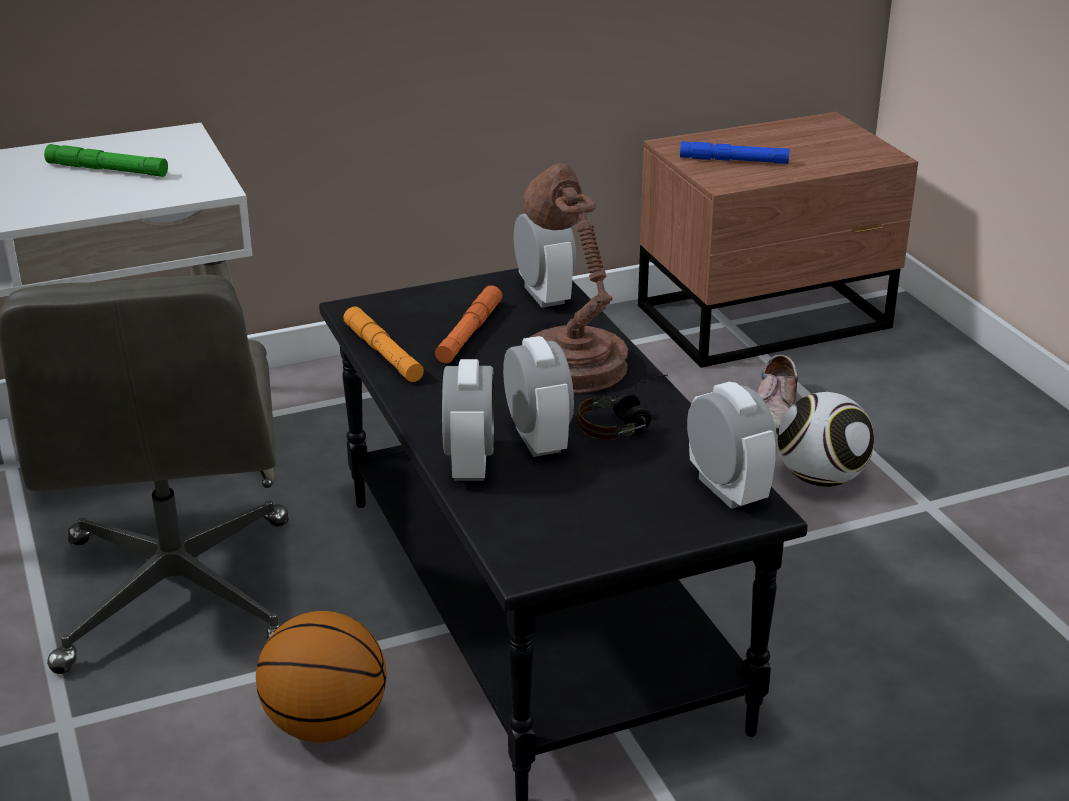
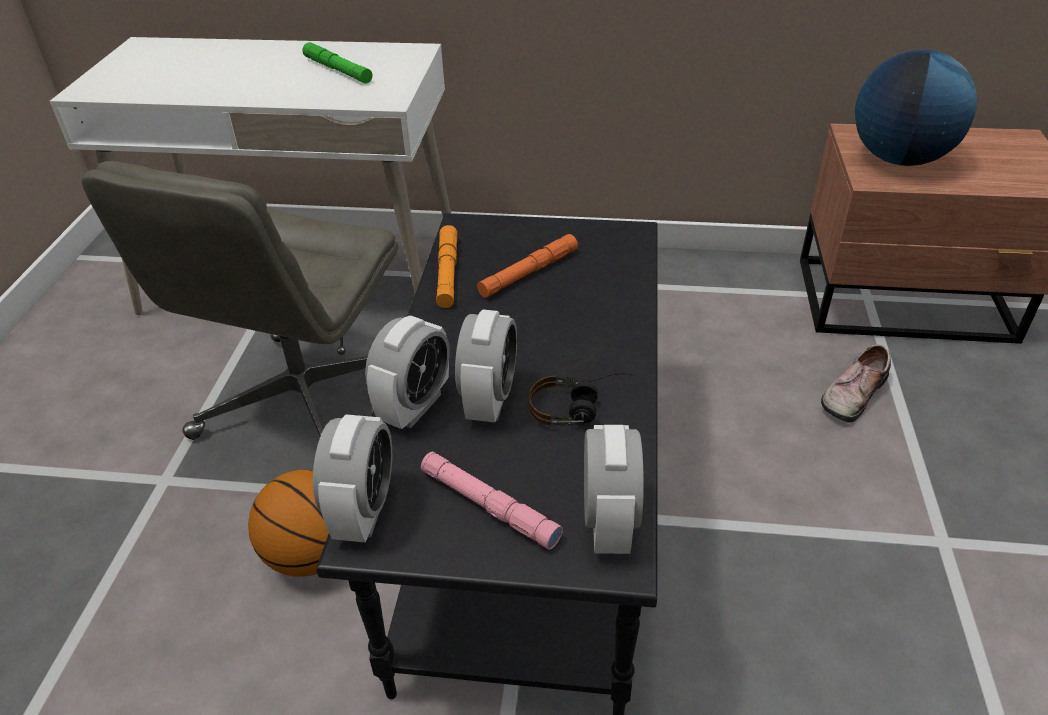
camera: 30 degrees right, 10 degrees up
alarm clock [514,214,576,308] -> alarm clock moved to [313,415,392,543]
brown table lamp [523,163,628,393] -> none
blue flashlight [680,141,790,164] -> globe [855,50,977,166]
football [778,392,874,487] -> none
none -> pink flashlight [421,452,563,550]

